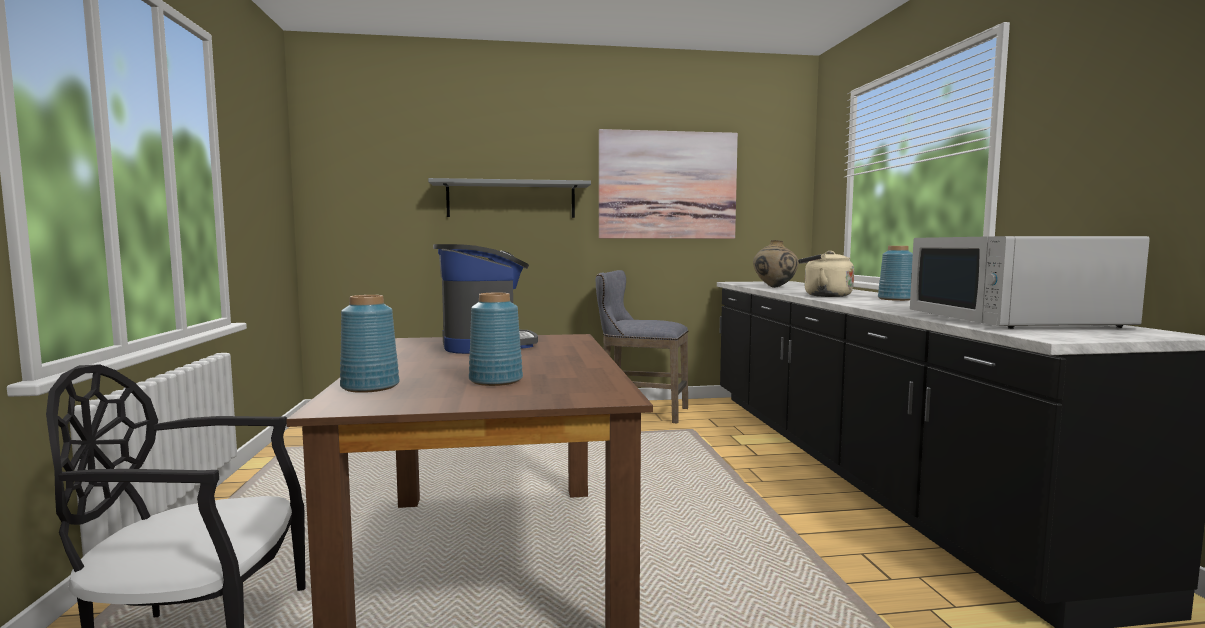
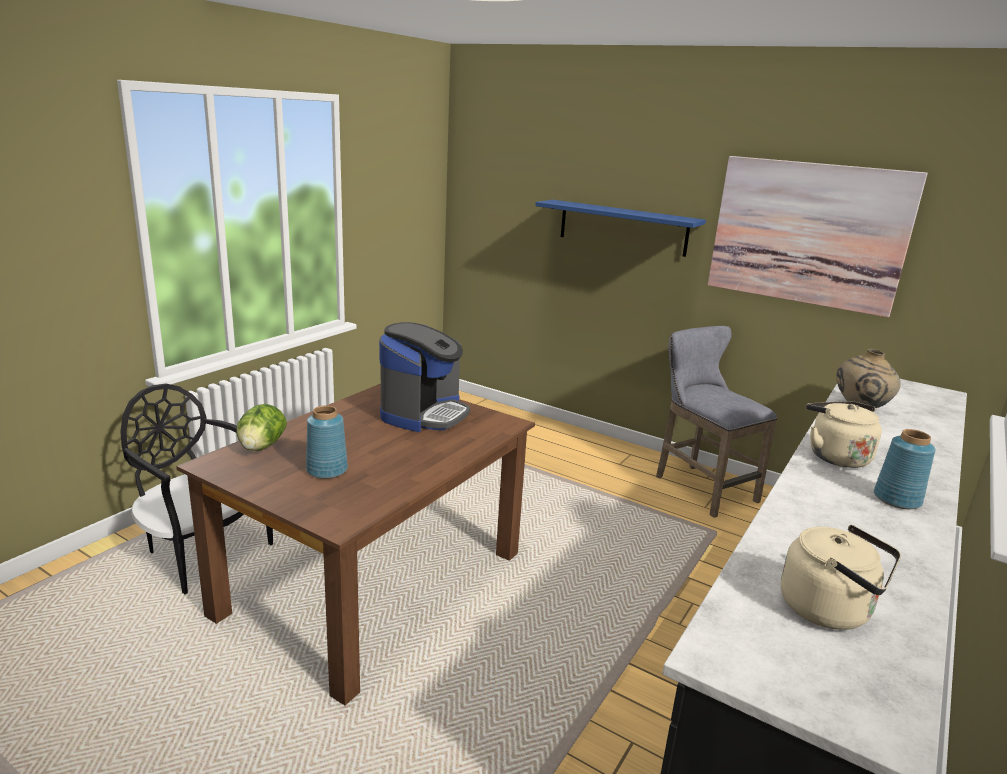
camera: 40 degrees right, 15 degrees up
blue vase [340,295,400,393] -> lettuce [236,404,287,451]
grey shelf [428,178,591,218] -> blue shelf [535,200,706,257]
white microwave [910,236,1150,329] -> beige kettle [781,525,901,630]

